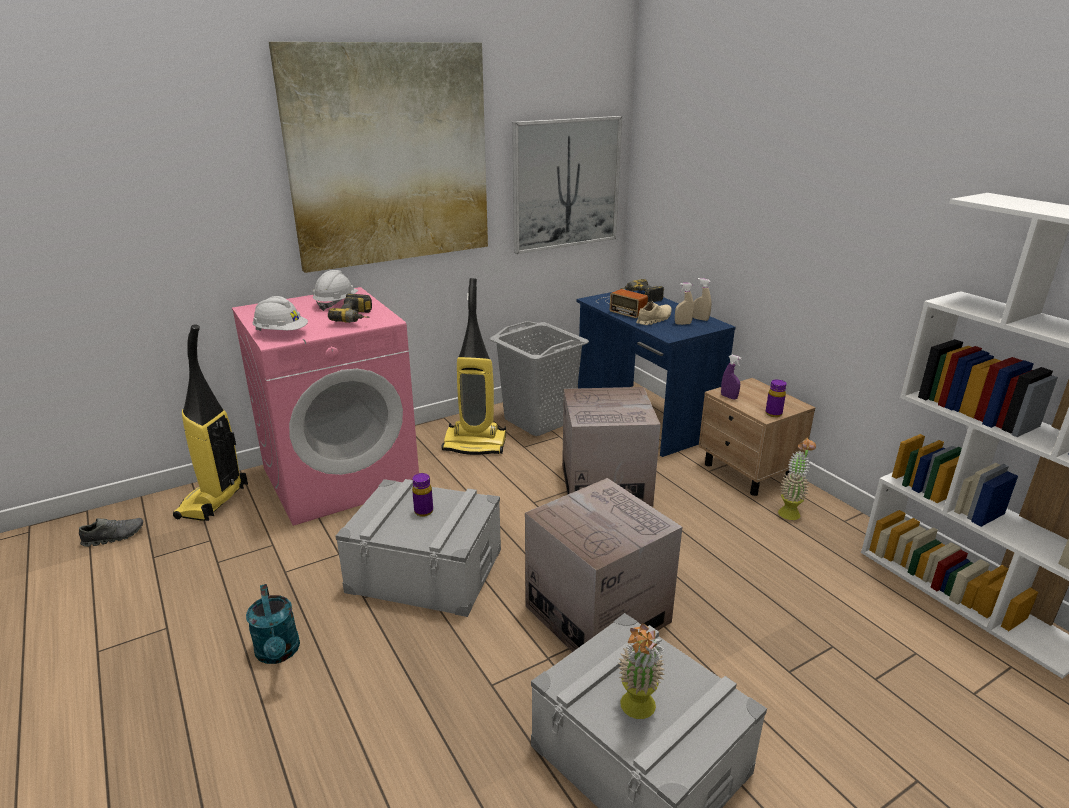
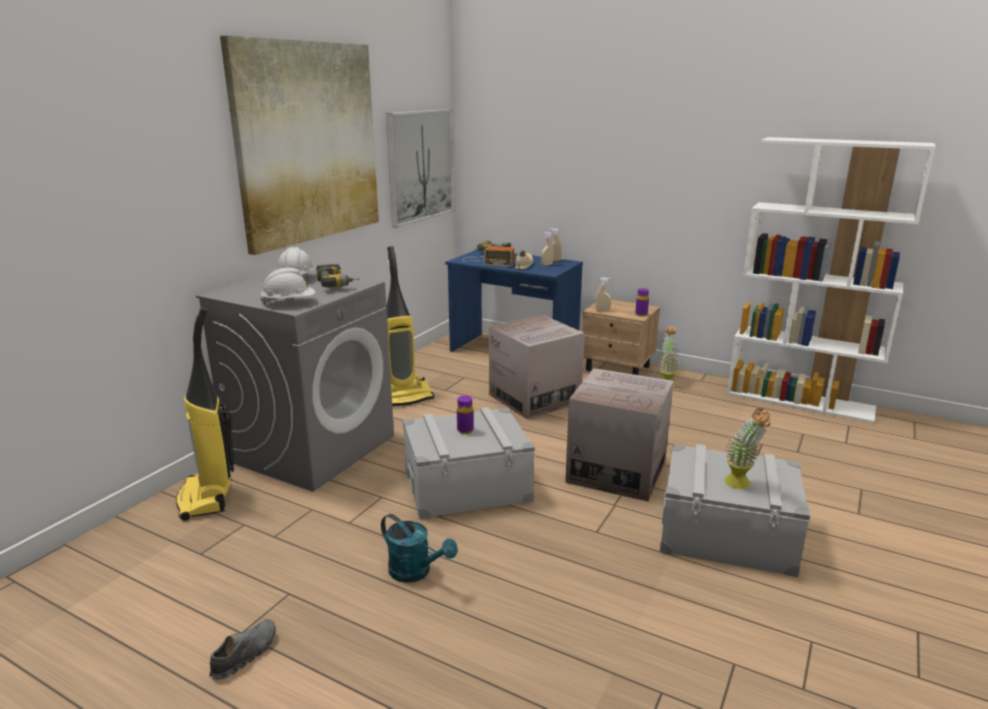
camera: 30 degrees left, 5 degrees down
grey shoe [79,518,143,547] -> grey shoe moved to [209,619,276,680]
pink washing machine [232,287,419,526] -> grey washing machine [196,270,394,492]
grey laundry basket [490,321,589,436] -> none
purple spray bottle [721,355,742,400] -> beige spray bottle [596,277,611,312]

